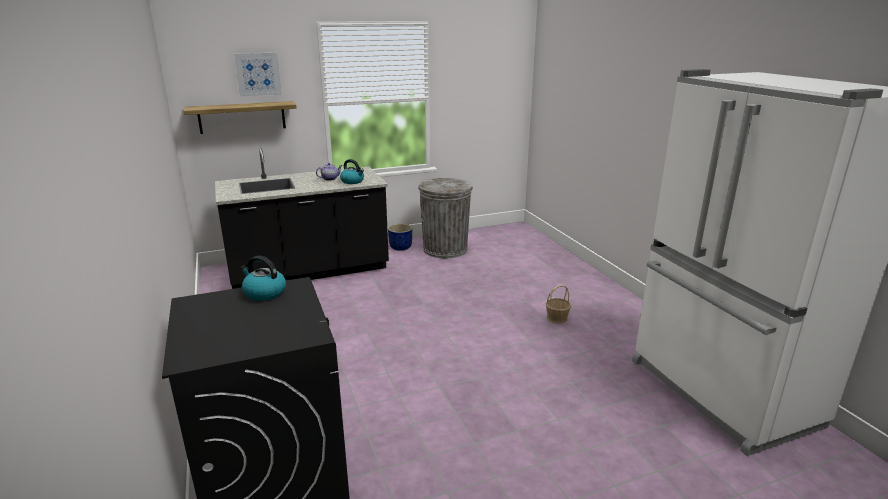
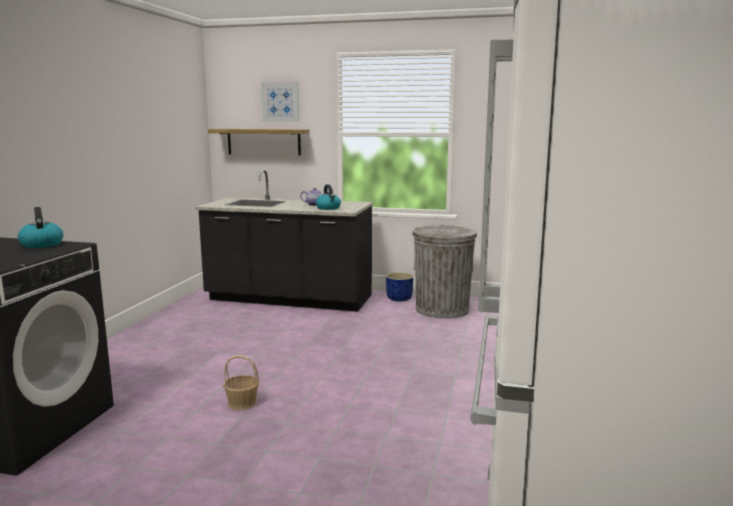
camera: 35 degrees right, 10 degrees down
basket [545,285,571,324] -> basket moved to [223,355,259,411]

